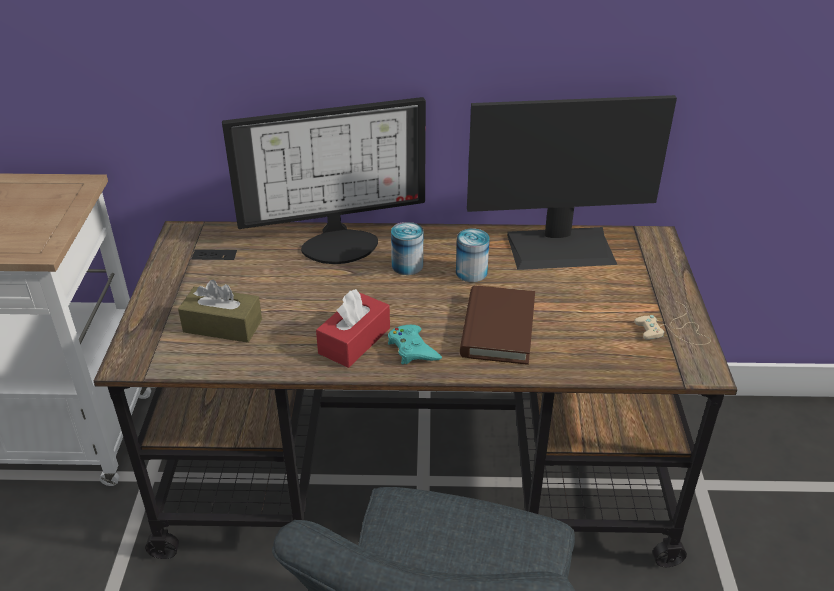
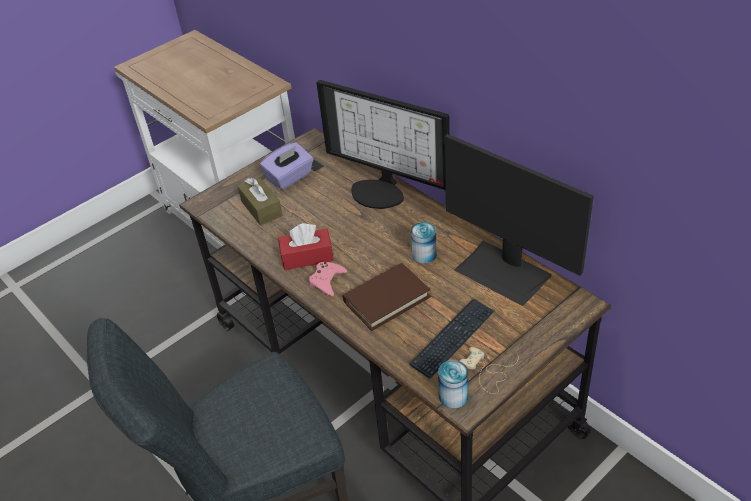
camera: 50 degrees right, 5 degrees up
turquoise game controller [388,325,442,364] -> pink game controller [309,262,347,296]
can [391,222,423,275] -> can moved to [438,360,468,408]
none -> purple tissue box [260,142,314,190]
none -> keyboard [409,298,495,378]

